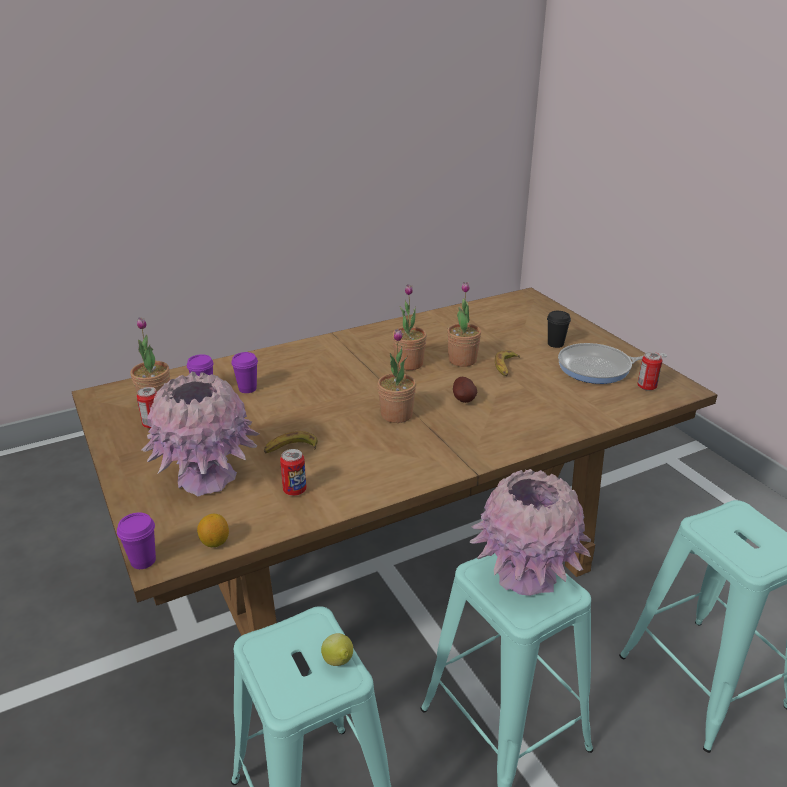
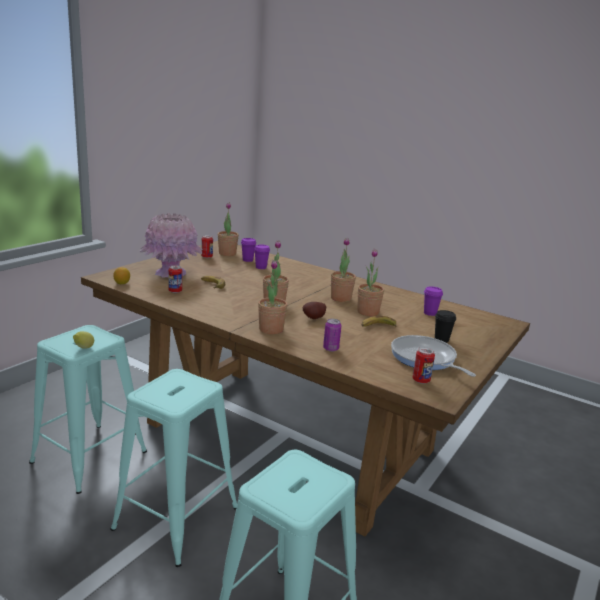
camera: 60 degrees right, 10 degrees down
purple cup [117,512,156,569] -> purple cup moved to [424,286,443,316]
pink vase [469,469,591,596] -> none
none -> potted plant [258,260,288,334]
none -> can [323,319,341,352]

